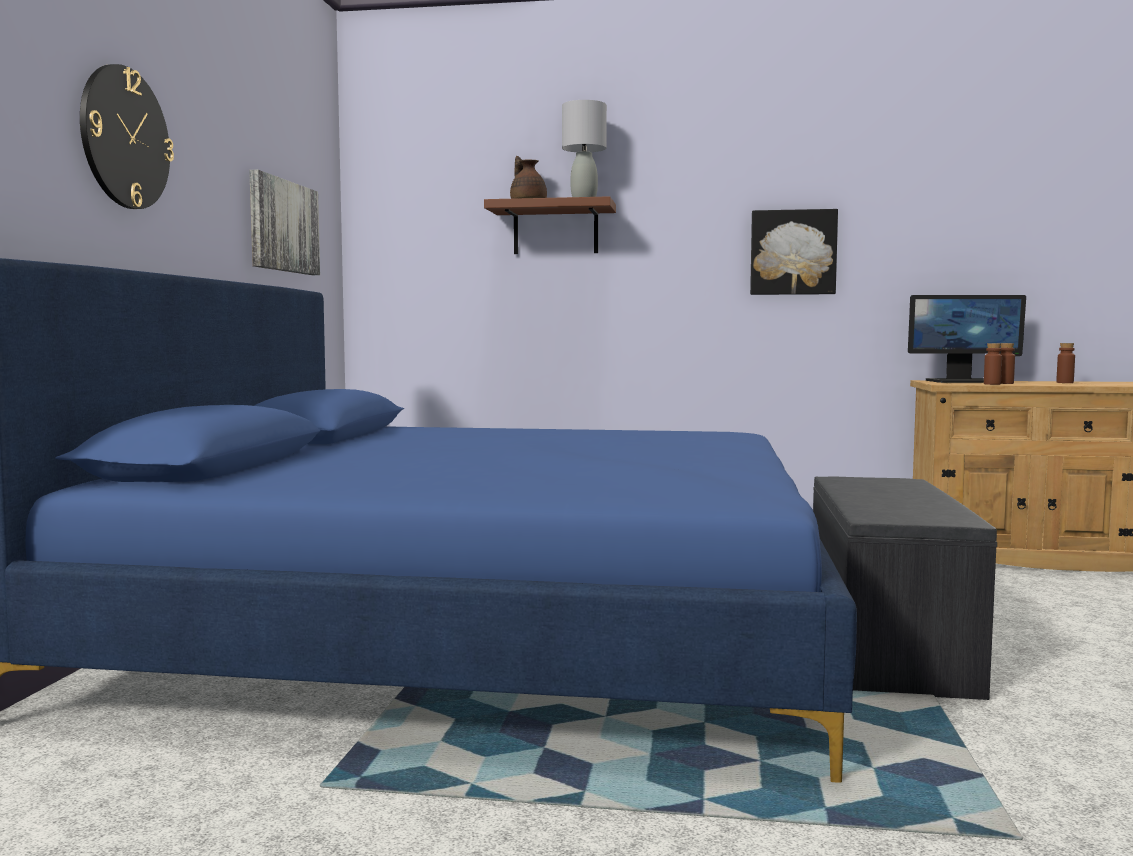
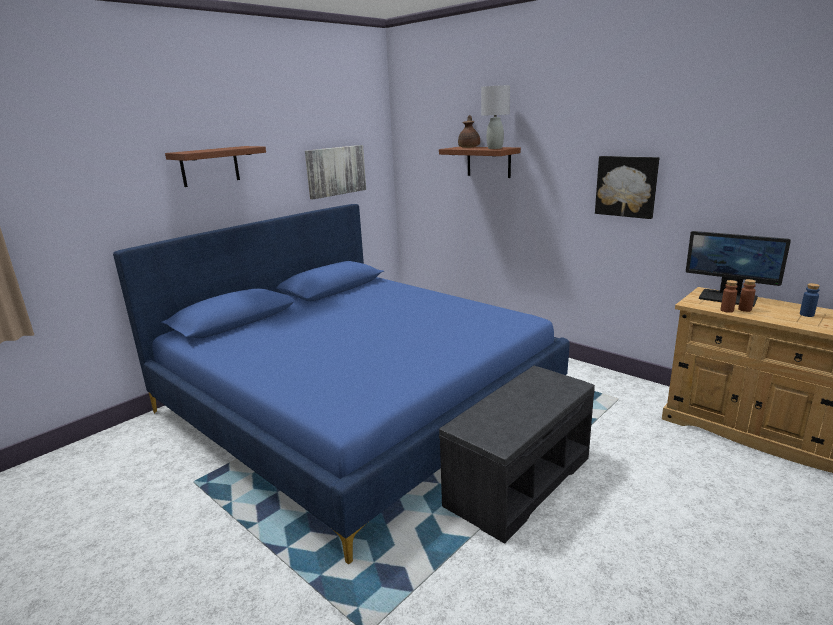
camera: 35 degrees right, 15 degrees up
wall clock [80,64,174,209] -> brown shelf [165,146,266,187]
brown bottle [1056,343,1075,383] -> blue bottle [800,283,820,317]

